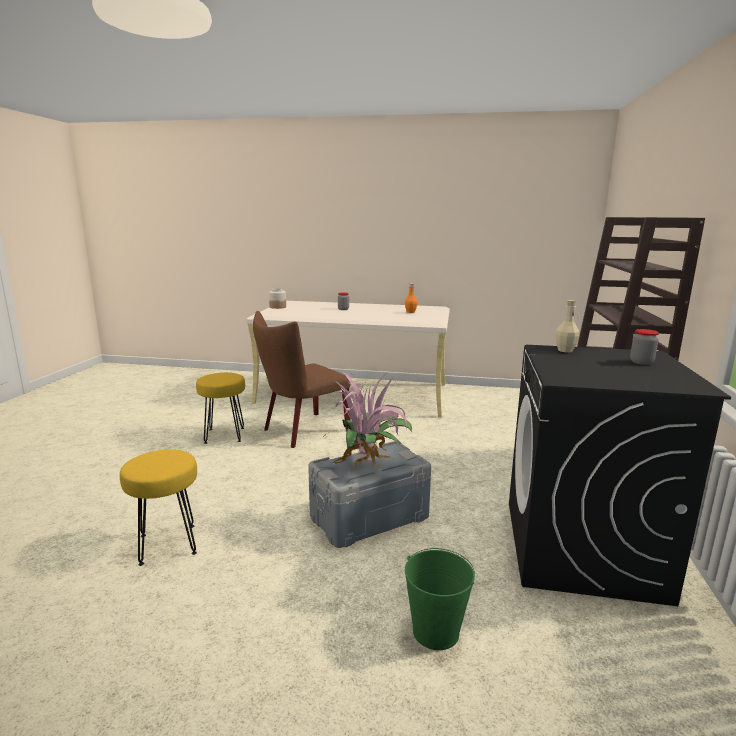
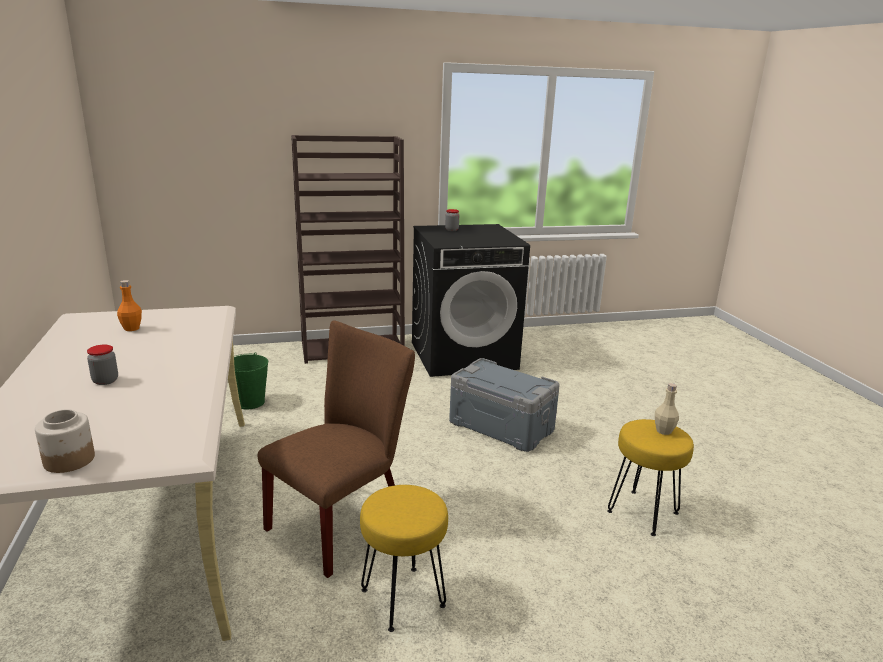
camera: 115 degrees left, 5 degrees up
brown chair [253,311,351,448] -> brown chair turned 75 degrees counterclockwise [258,321,415,578]
potted plant [322,372,412,472] -> none
green bucket [405,548,475,650] -> green bucket moved to [234,352,268,409]
beige bottle [556,300,579,353] -> beige bottle moved to [655,383,679,435]

